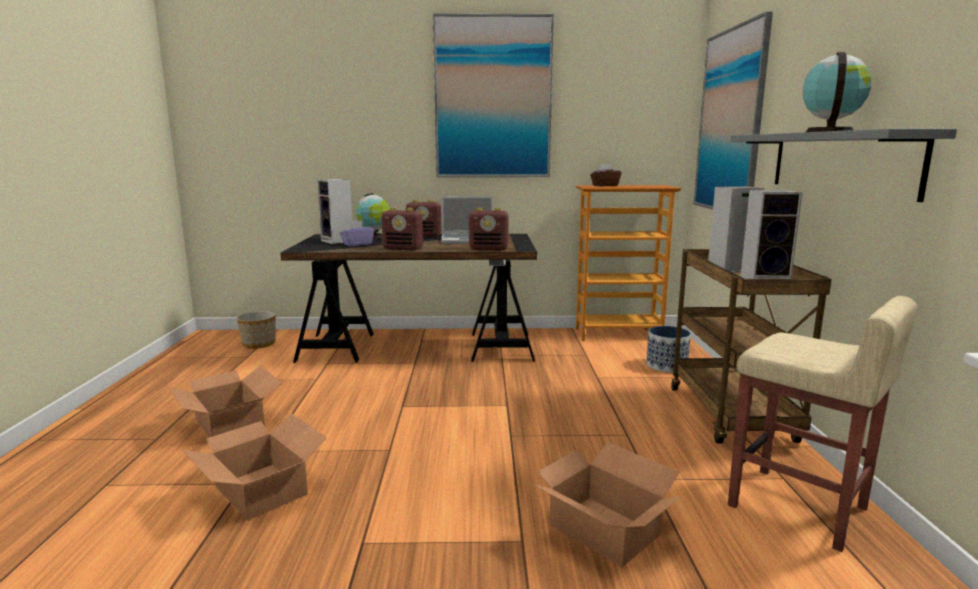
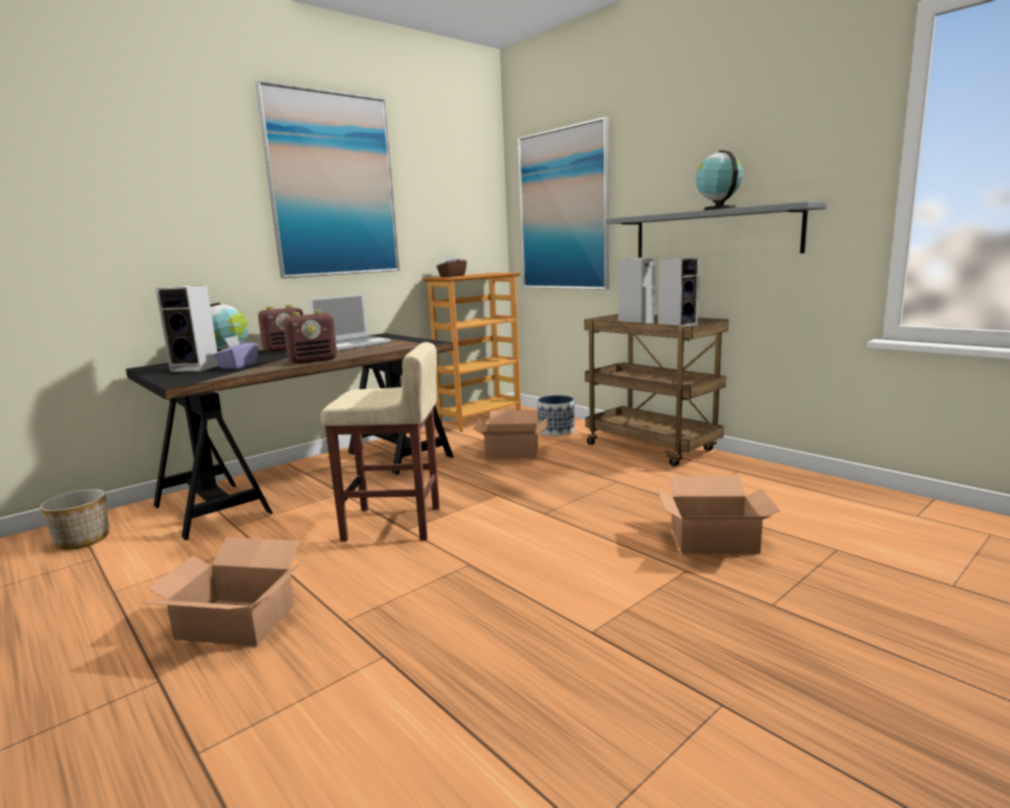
camera: 40 degrees left, 0 degrees up
cardboard box [182,413,327,520] -> cardboard box moved to [473,410,547,459]
radio [469,208,509,250] -> none
beige stool [728,296,917,552] -> beige stool moved to [320,342,440,541]

